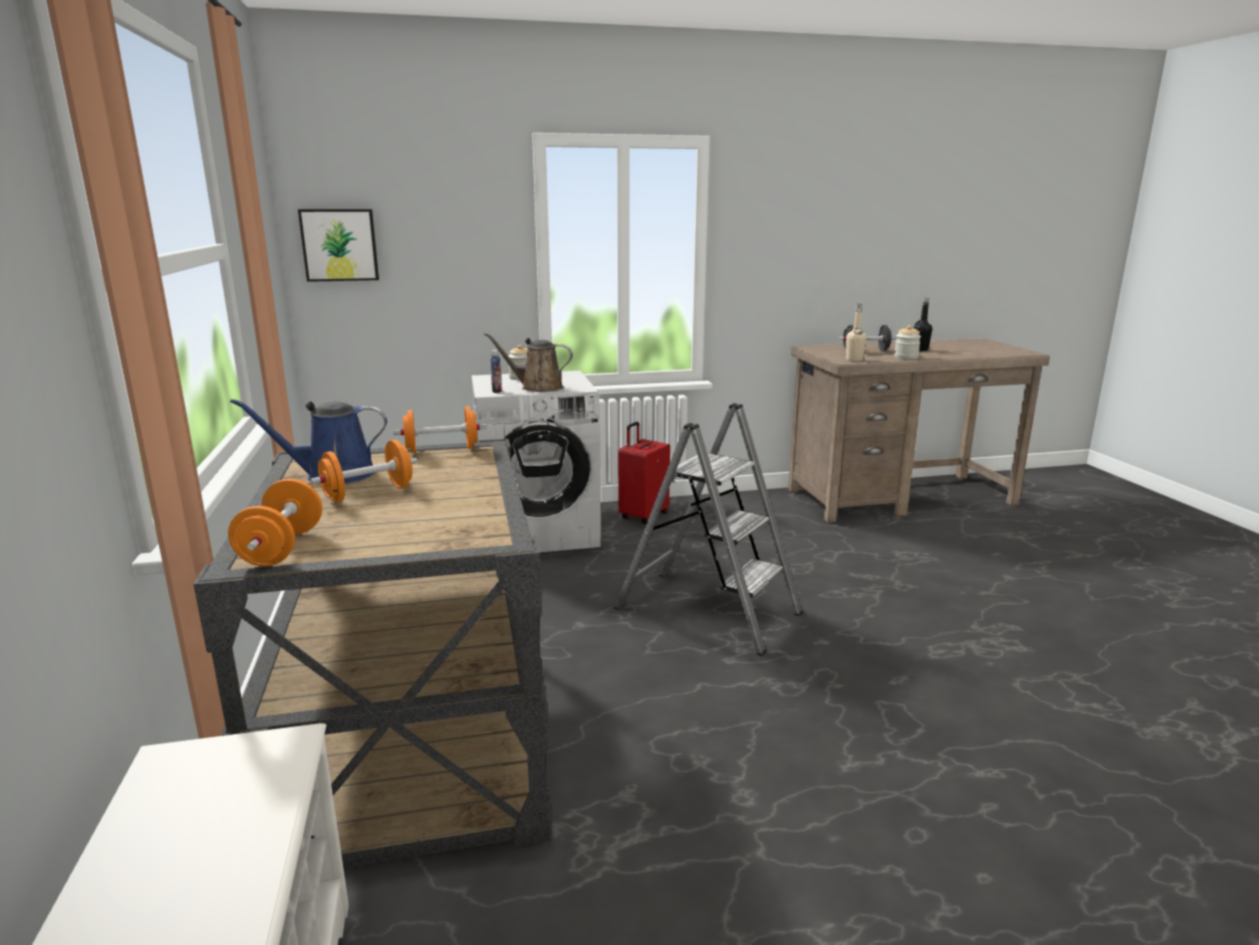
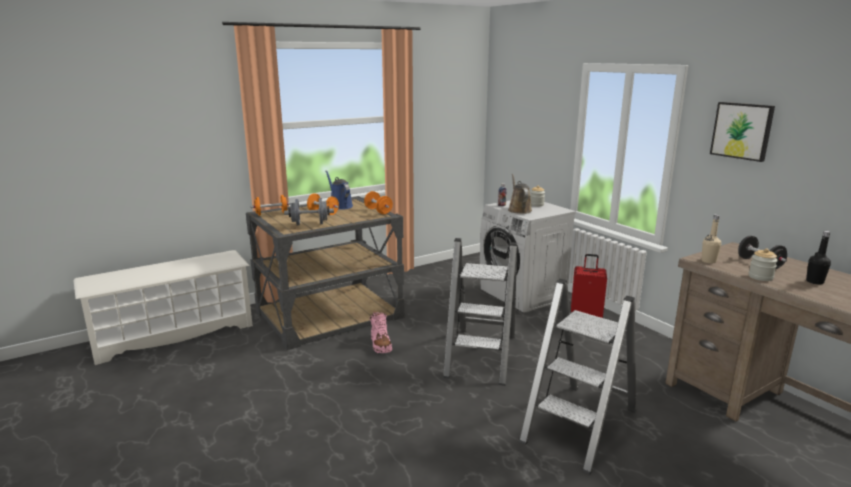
camera: 70 degrees right, 0 degrees up
picture [298,209,379,282] -> picture moved to [710,102,775,162]
none -> grey dumbbell [284,198,334,225]
none -> pink boot [370,311,392,353]
none -> grey step ladder [519,279,636,474]

